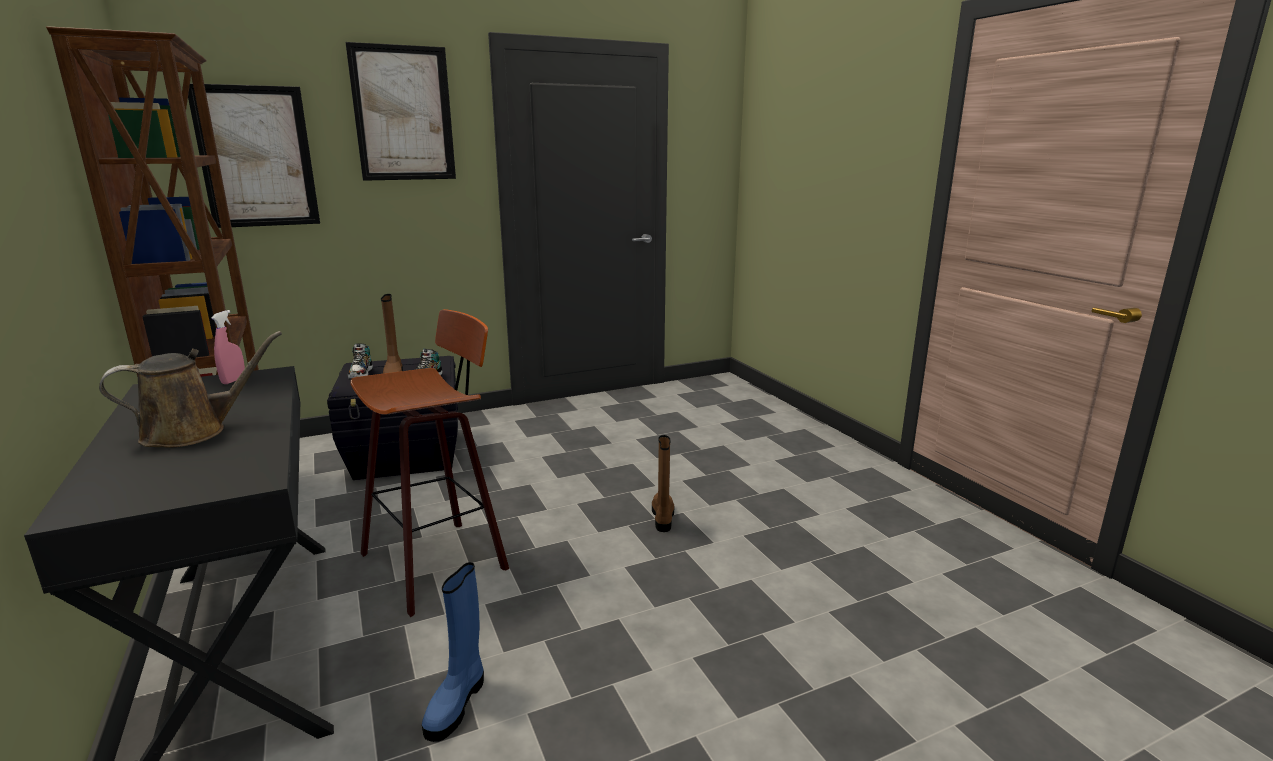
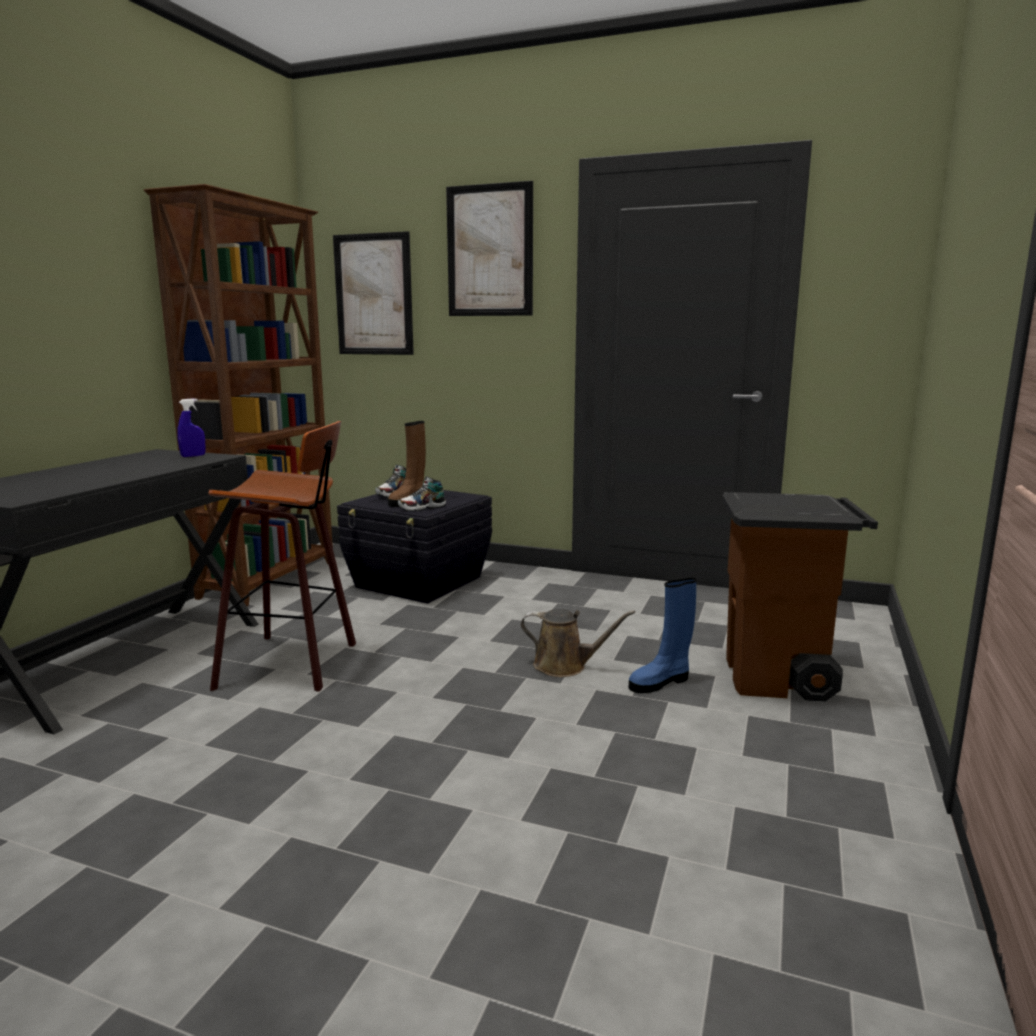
camera: 45 degrees right, 5 degrees down
brown watering can [99,331,282,448] -> brown watering can moved to [521,609,635,677]
pink spray bottle [211,310,245,384] -> blue spray bottle [177,398,206,457]
blue boot [422,562,484,742] -> blue boot moved to [628,578,697,693]
brown boot [652,435,674,532] -> none
none -> brown trash can [722,492,878,702]

